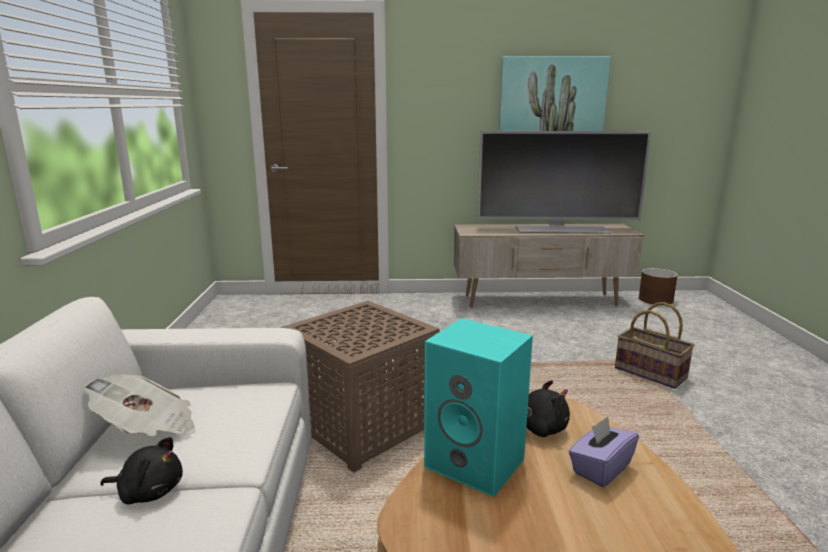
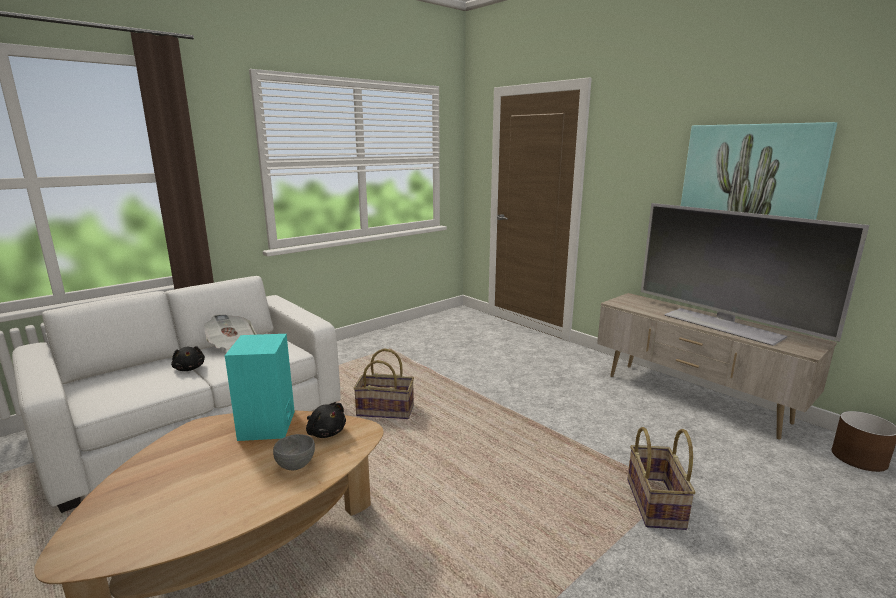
camera: 50 degrees right, 0 degrees up
brown side table [281,301,440,472] -> basket [353,348,414,419]
purple tissue box [569,416,639,487] -> grey bowl [273,434,315,470]

